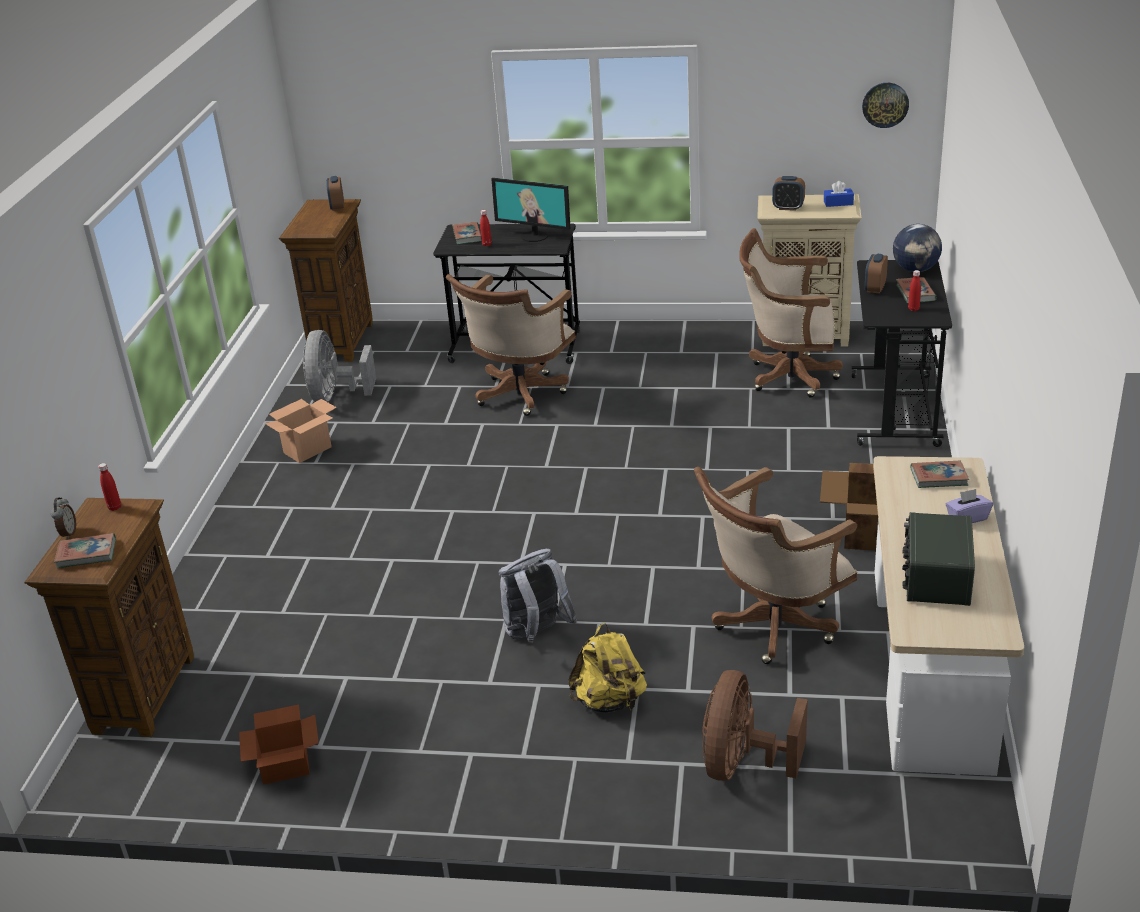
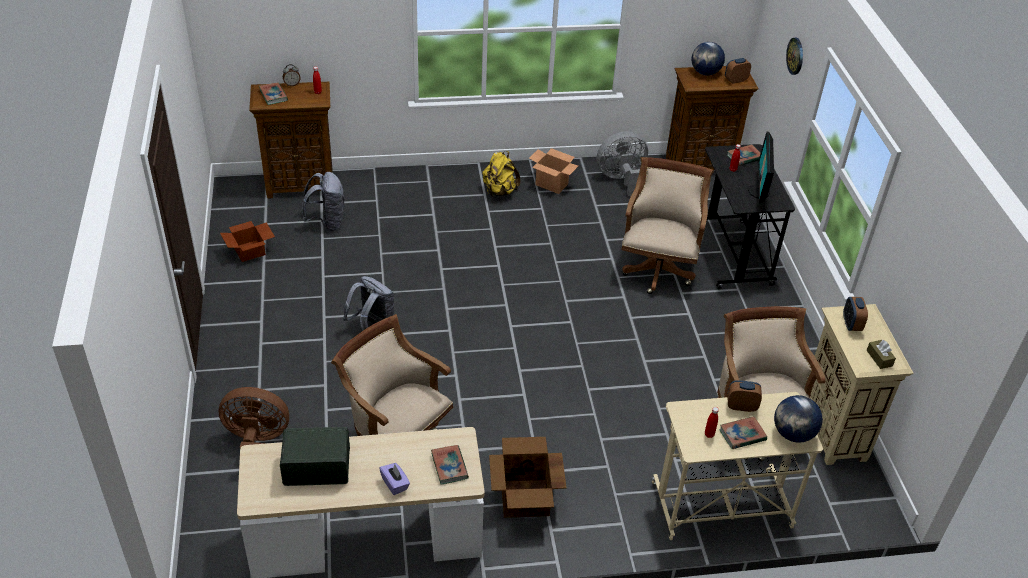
camera: 70 degrees right, 10 degrees up
office chair [446,274,576,416] -> office chair turned 90 degrees clockwise [621,157,714,294]
yellow backpack [568,623,647,713] -> yellow backpack moved to [482,151,520,197]
blue tissue box [824,181,854,207] -> brown tissue box [866,340,896,369]
black desk [852,260,952,447] -> beige desk [652,392,823,540]
wall clock [862,83,909,128] -> wall clock moved to [786,38,803,75]
none -> grey backpack [302,172,344,231]
none -> globe [691,42,725,76]

